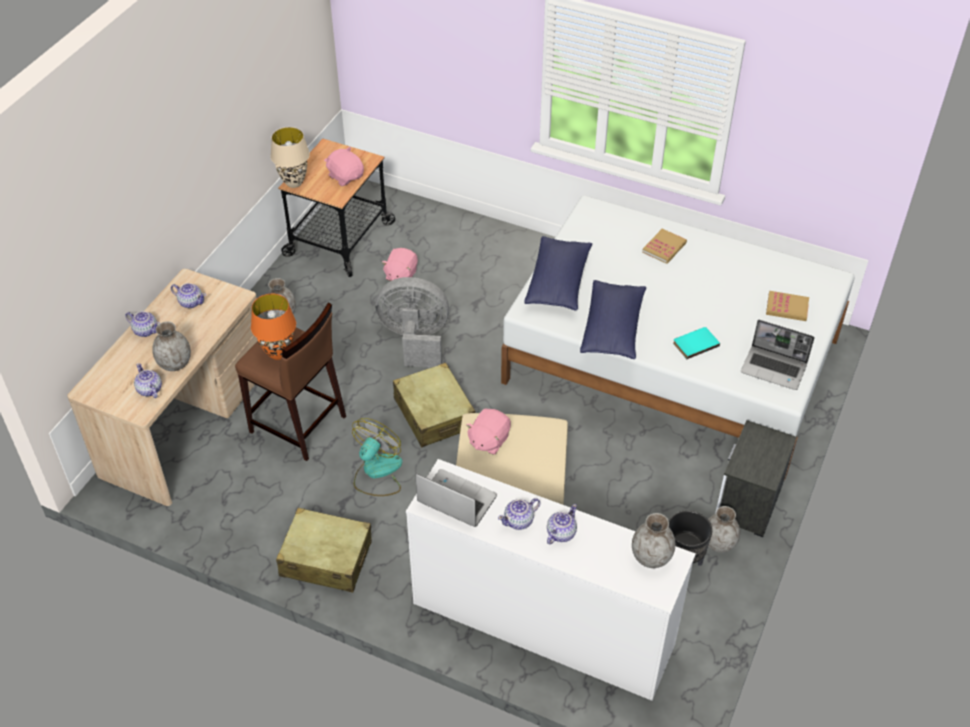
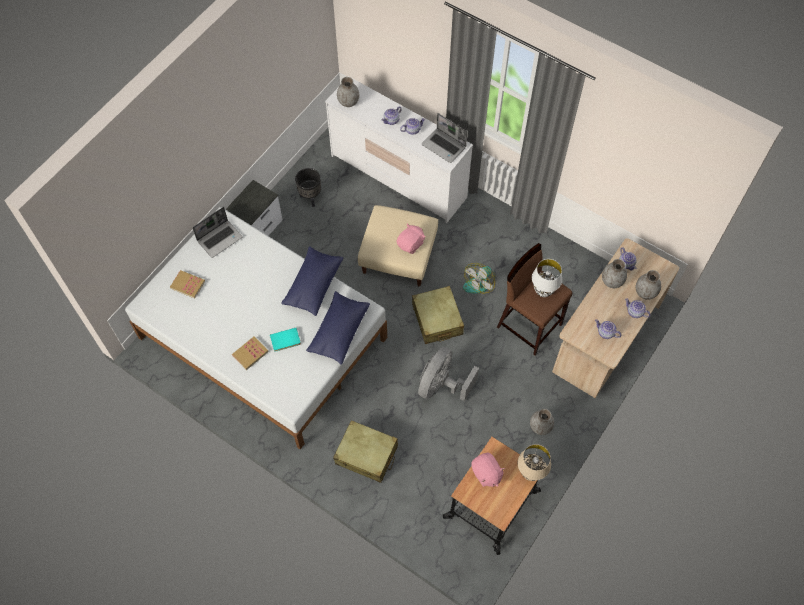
camera: 170 degrees left, 15 degrees up
orange table lamp [251,294,296,360] -> white table lamp [532,259,562,297]
beige suitcase [276,508,372,593] -> beige suitcase moved to [333,420,398,483]
grey fan [375,277,449,368] -> grey fan turned 105 degrees clockwise [418,347,479,401]
pink plush toy [381,248,418,281] -> none
turquoise book [673,327,720,359] -> turquoise book moved to [270,328,301,352]
grey vase [708,506,740,553] -> grey vase moved to [636,270,661,300]
laptop [741,320,815,390] -> laptop turned 105 degrees clockwise [192,207,242,258]

